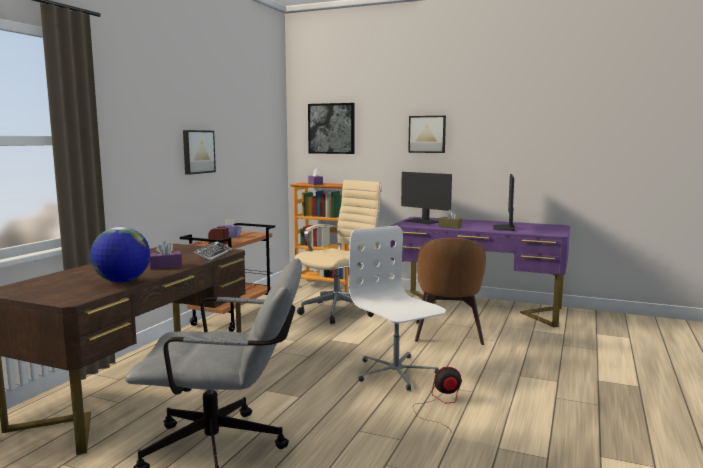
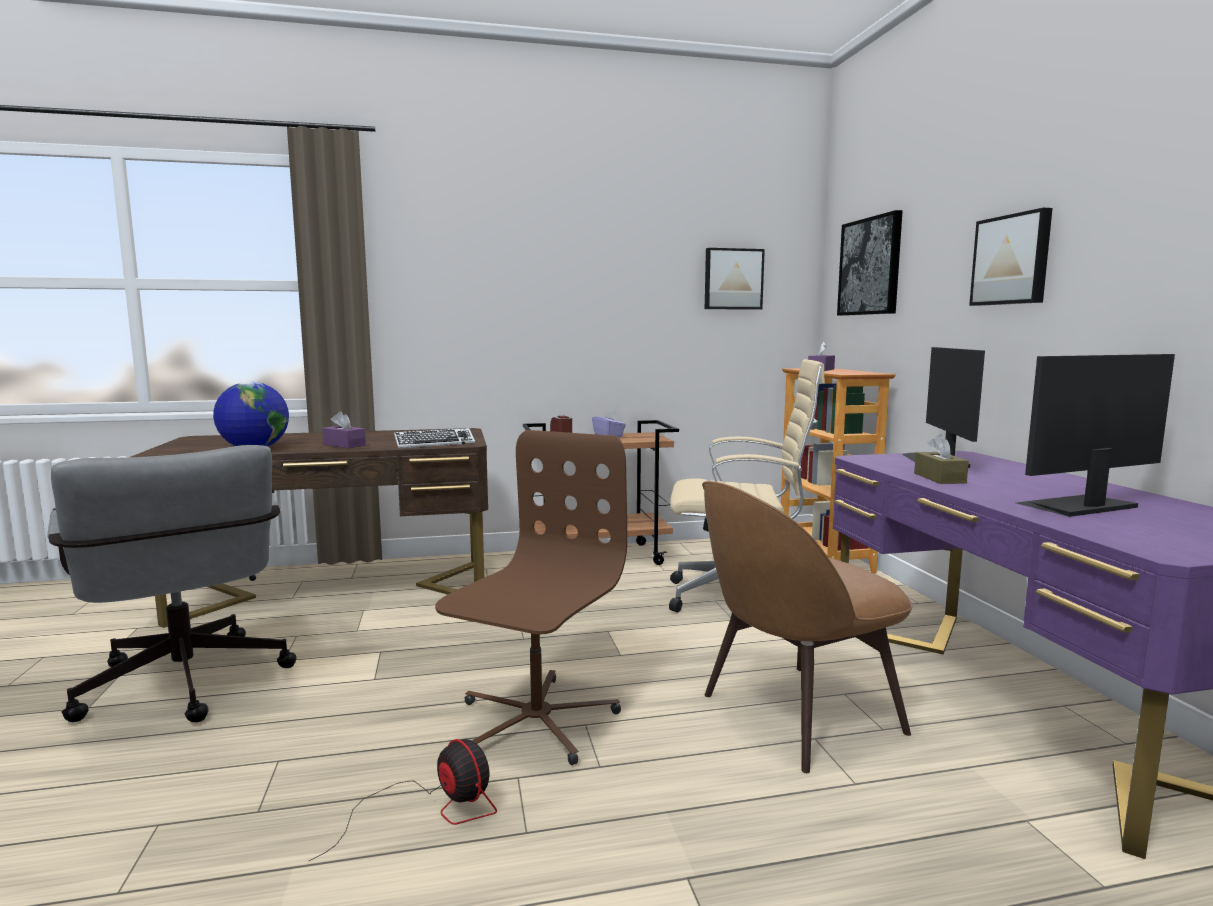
camera: 55 degrees right, 0 degrees up
picture [183,130,216,175] -> picture moved to [705,248,765,310]
white office chair [348,226,446,390] -> brown office chair [435,430,627,765]

